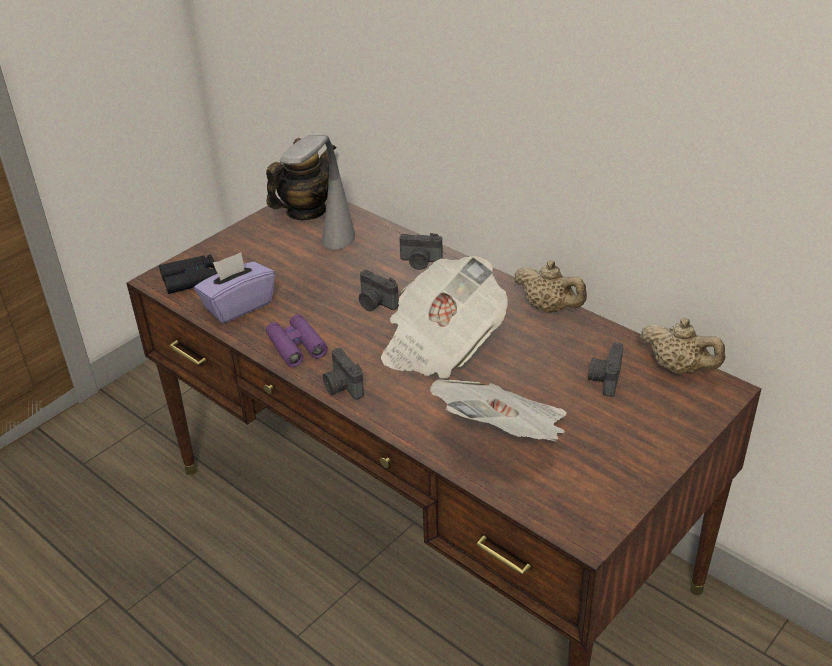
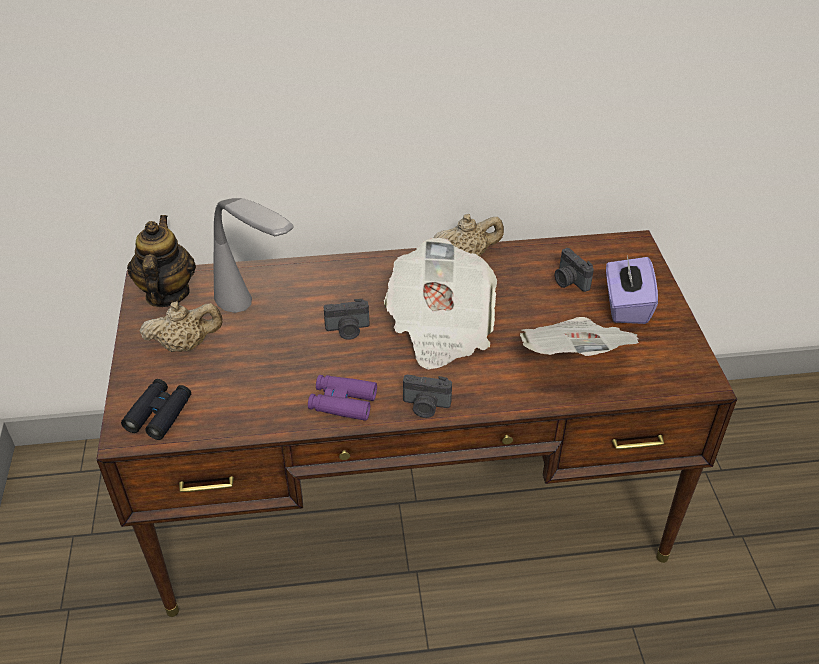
camera: 50 degrees left, 5 degrees up
purple tissue box [194,252,275,324] -> purple tissue box moved to [606,255,658,324]
camera [400,233,443,270] -> none
beige teapot [640,318,725,374] -> beige teapot moved to [140,301,223,352]

